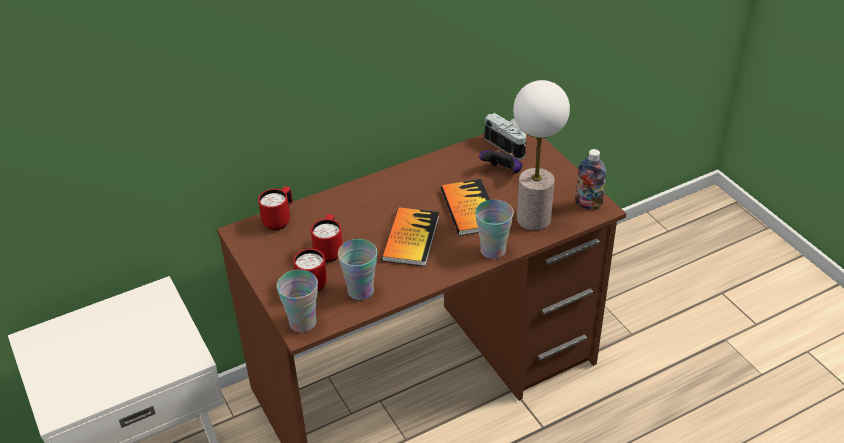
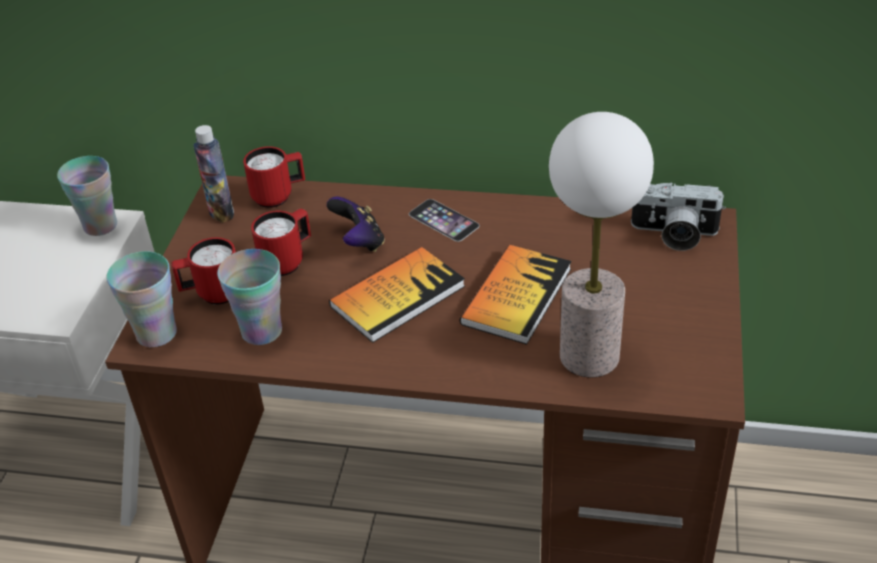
camera: 40 degrees right, 0 degrees up
cup [475,200,514,259] -> cup moved to [57,156,117,236]
game controller [479,150,523,173] -> game controller moved to [327,196,385,252]
camera [485,113,526,159] -> camera turned 105 degrees clockwise [631,182,726,251]
bottle [575,149,606,210] -> bottle moved to [193,125,234,223]
none -> phone [409,199,480,242]

